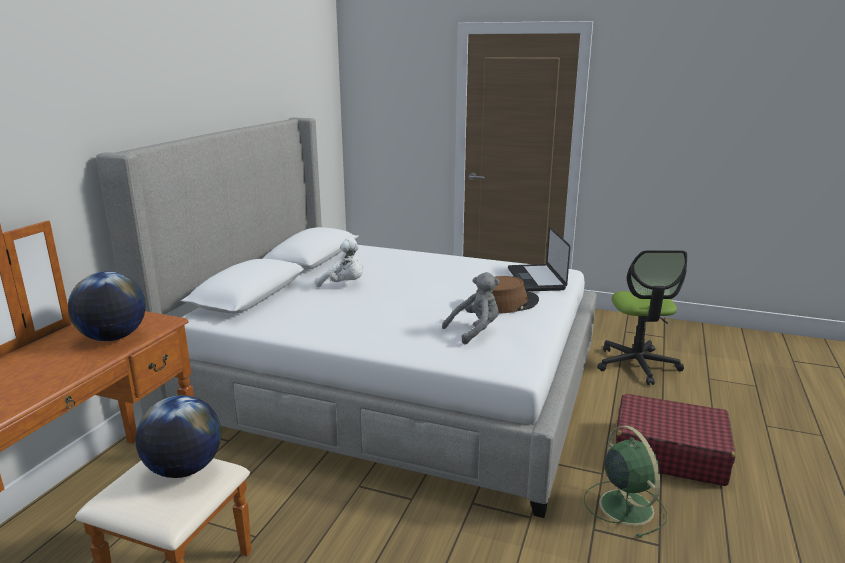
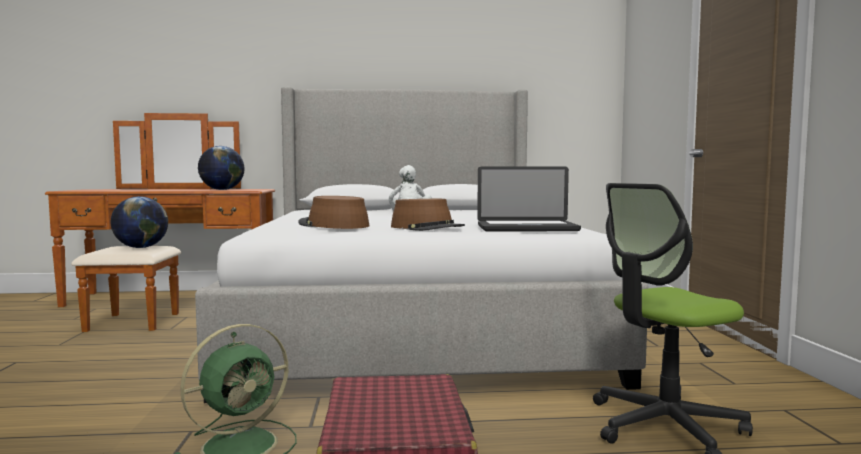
camera: 65 degrees right, 15 degrees down
grey plush toy [442,272,500,345] -> brown hat [298,196,369,229]
laptop [508,226,571,292] -> laptop turned 150 degrees counterclockwise [477,166,581,231]

